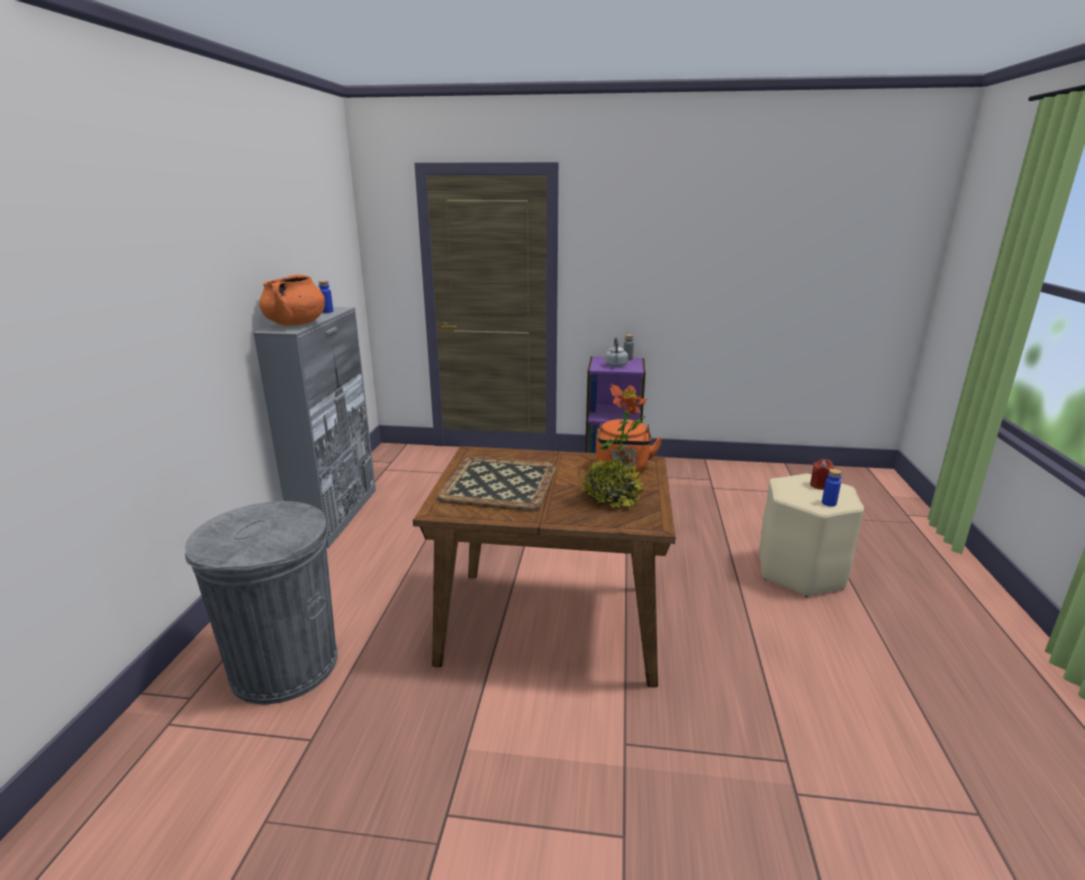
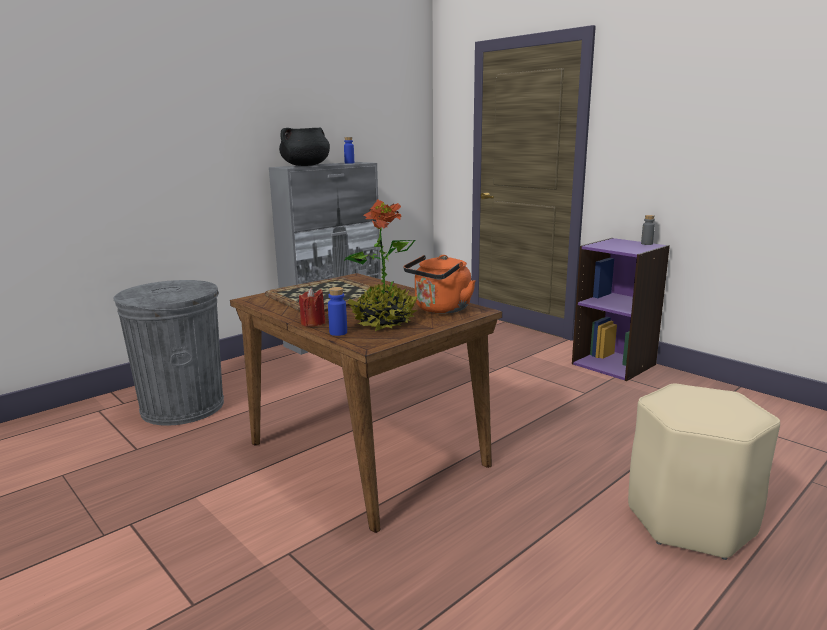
camera: 40 degrees right, 5 degrees down
orange cooking pot [259,274,325,326] -> black cooking pot [279,127,330,166]
grey kettle [605,337,628,367] -> none
red candle [810,459,834,490] -> red candle moved to [299,288,326,327]
blue bottle [822,469,842,507] -> blue bottle moved to [328,287,347,336]

